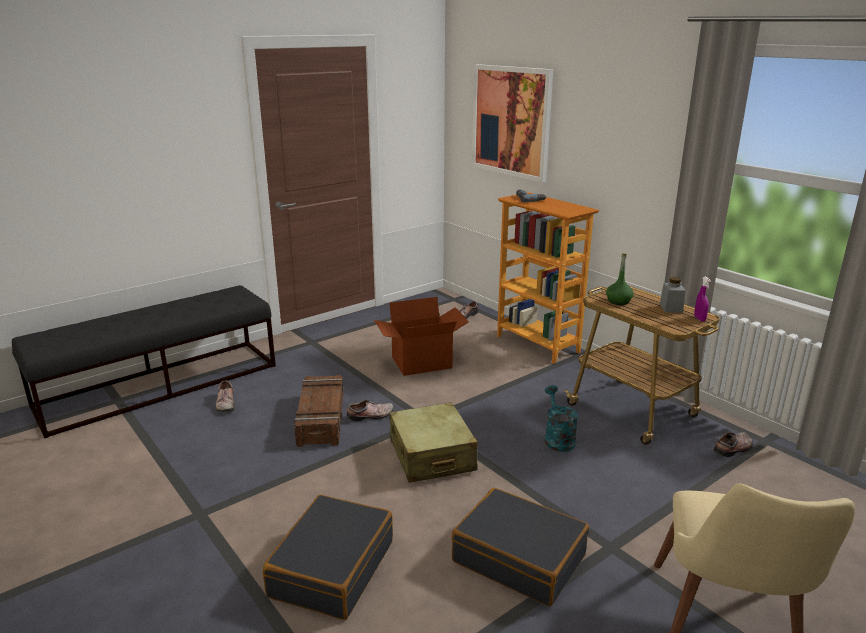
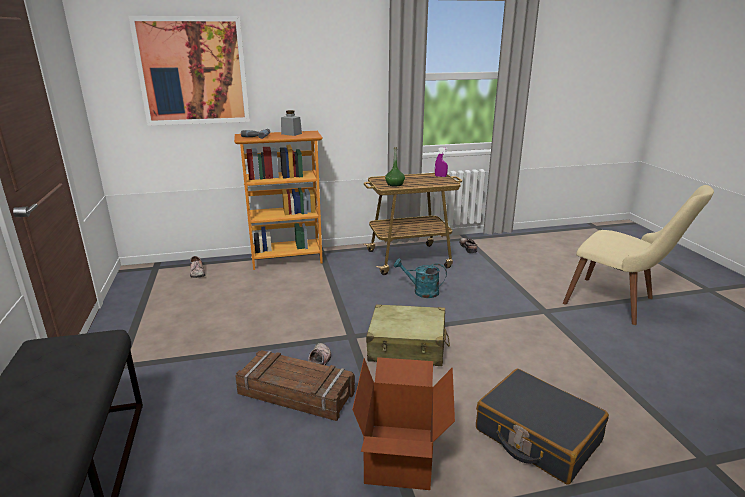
camera: 65 degrees left, 0 degrees up
shoe [216,381,235,412] -> none
cardboard box [374,297,469,376] -> cardboard box moved to [352,357,455,490]
black suitcase [452,488,589,606] -> none
grey jar [660,277,685,313] -> grey jar moved to [281,110,302,136]

